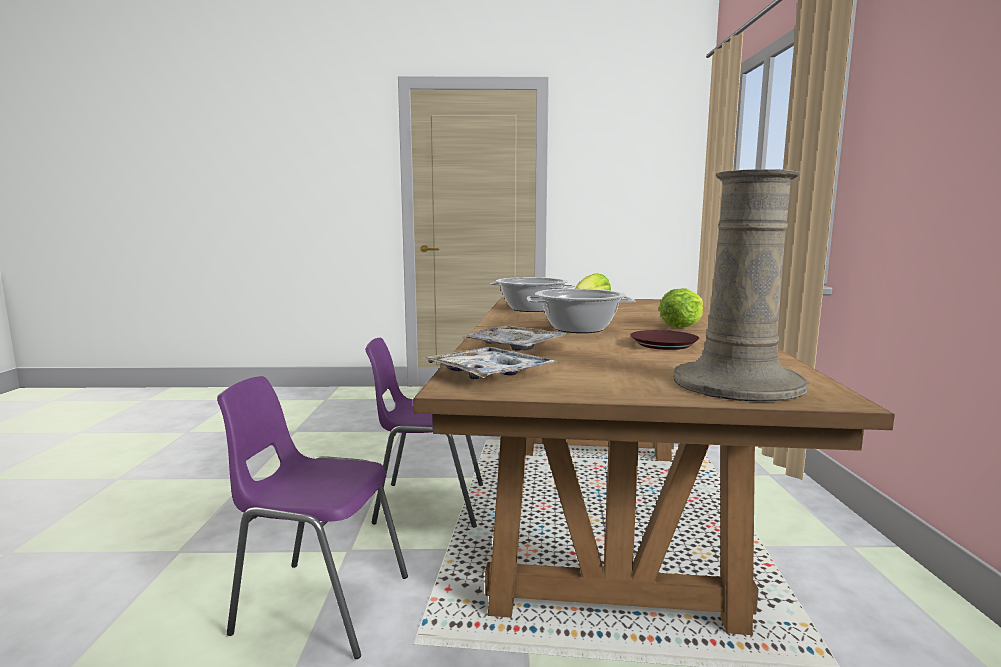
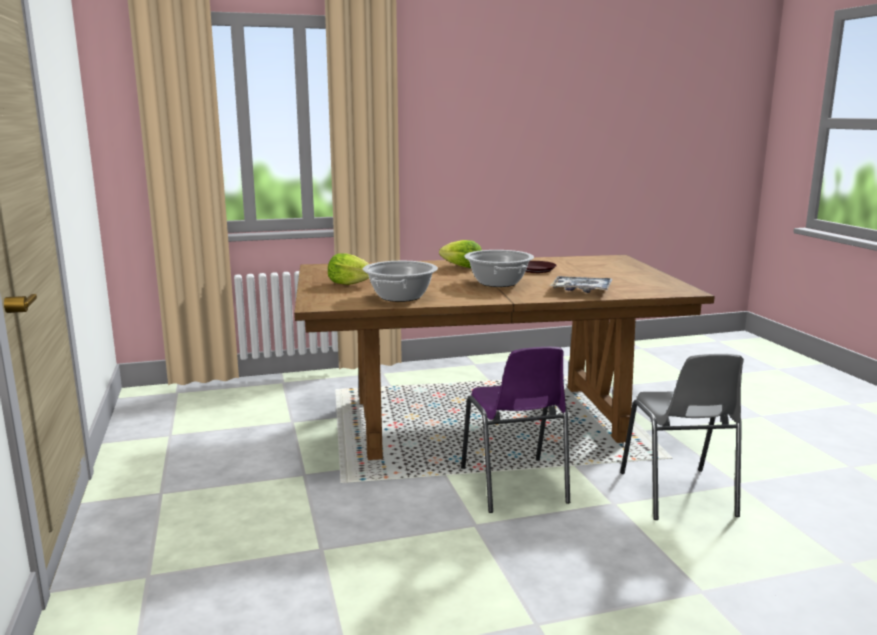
camera: 105 degrees left, 5 degrees up
purple chair [217,376,408,659] -> grey chair [620,354,744,520]
tray [422,347,557,379] -> none
beige vase [673,169,809,401] -> none

